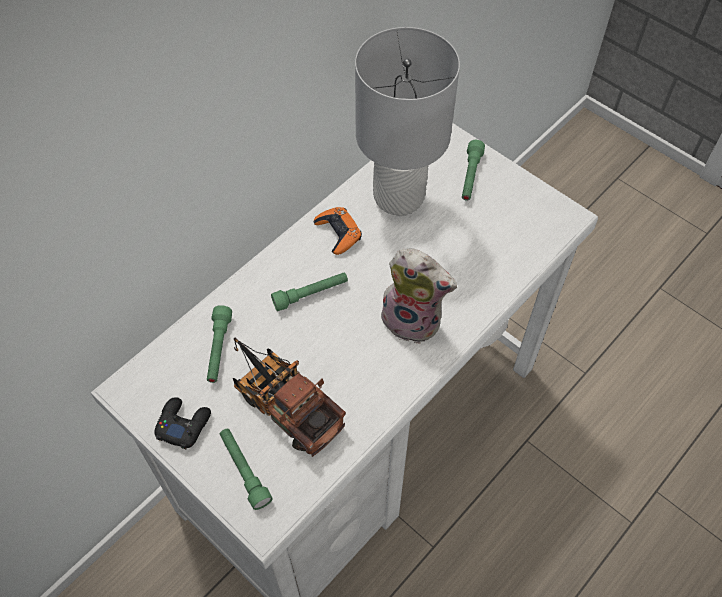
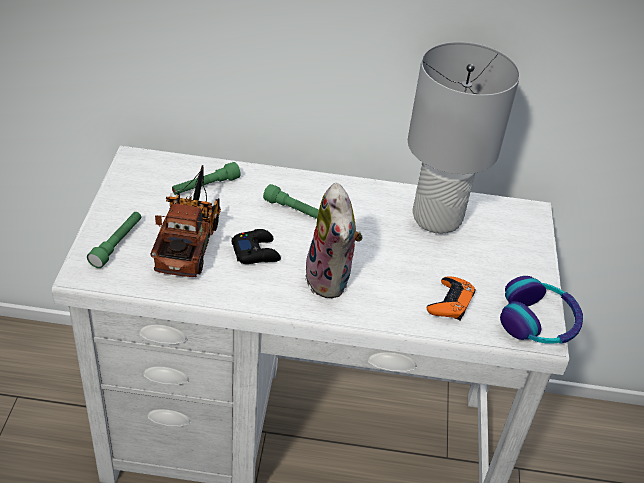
camera: 50 degrees right, 15 degrees down
black game controller [154,397,211,449] -> black game controller moved to [231,229,281,264]
orange game controller [313,207,362,255] -> orange game controller moved to [426,276,476,321]
green flashlight [462,140,485,201] -> none
none -> headphones [500,276,583,344]

